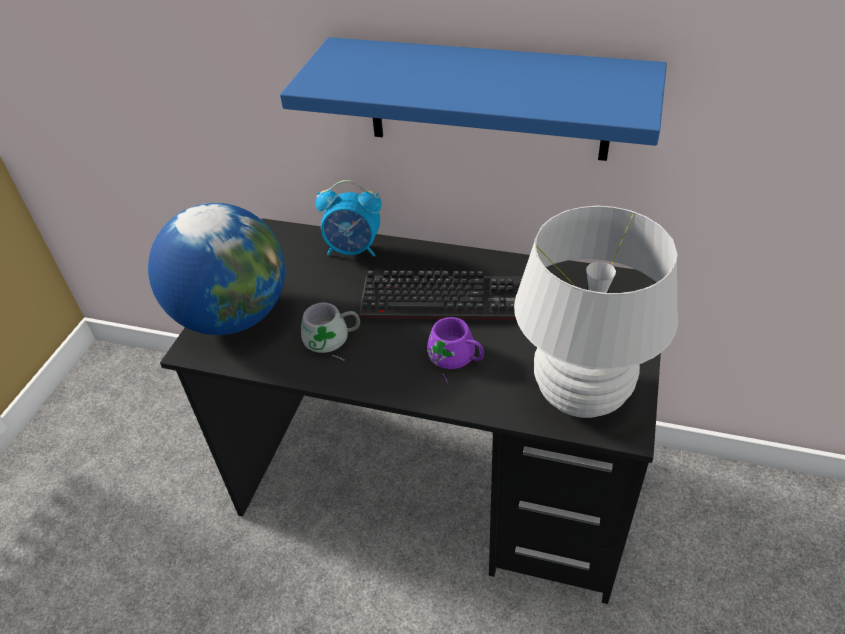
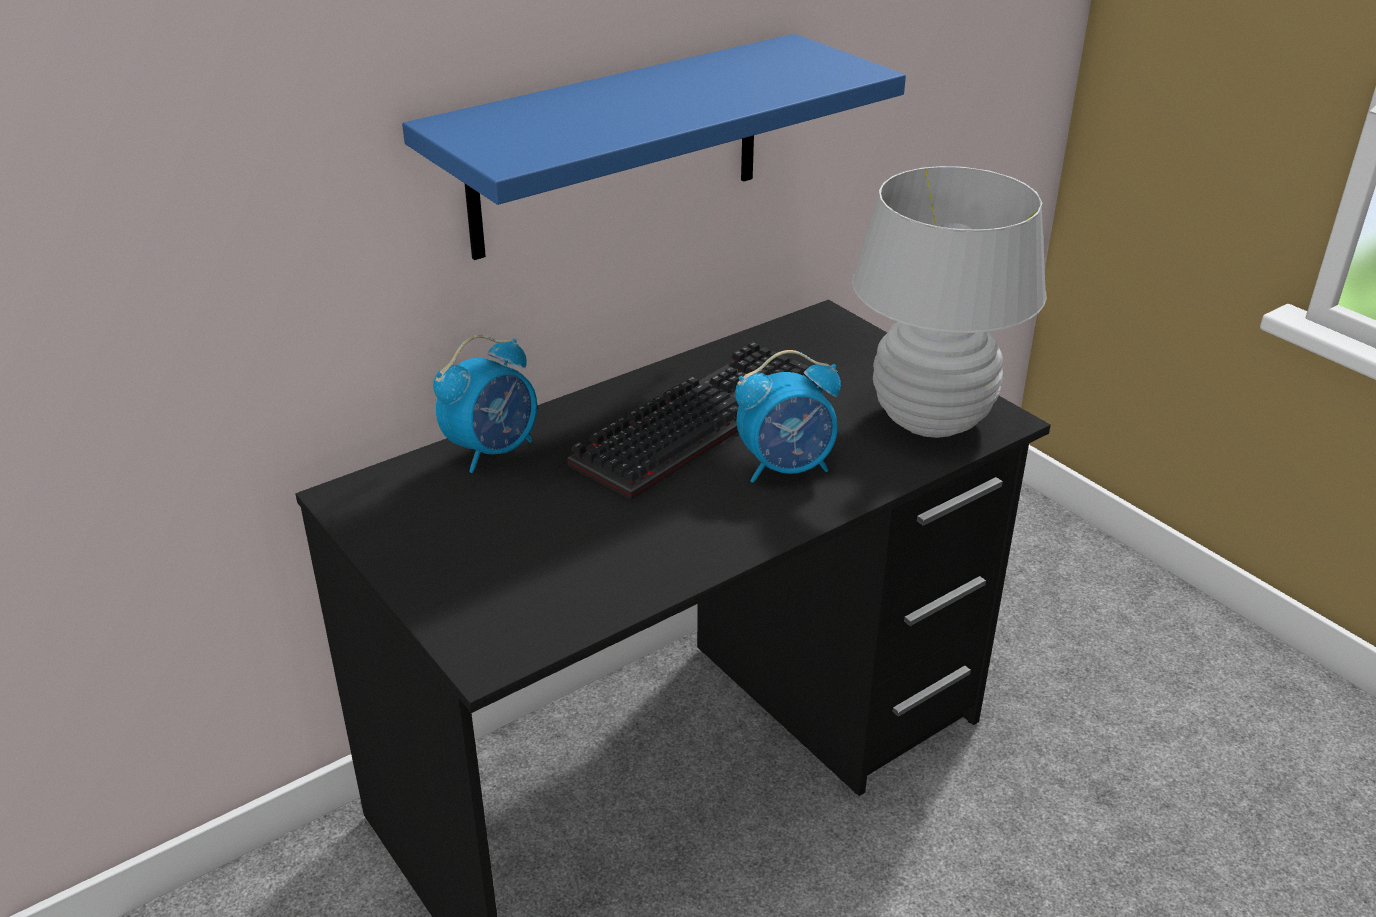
camera: 55 degrees left, 10 degrees down
globe [148,203,285,335] -> none
grey mug [301,303,360,361] -> none
purple mug [427,317,484,383] -> alarm clock [735,350,841,483]

